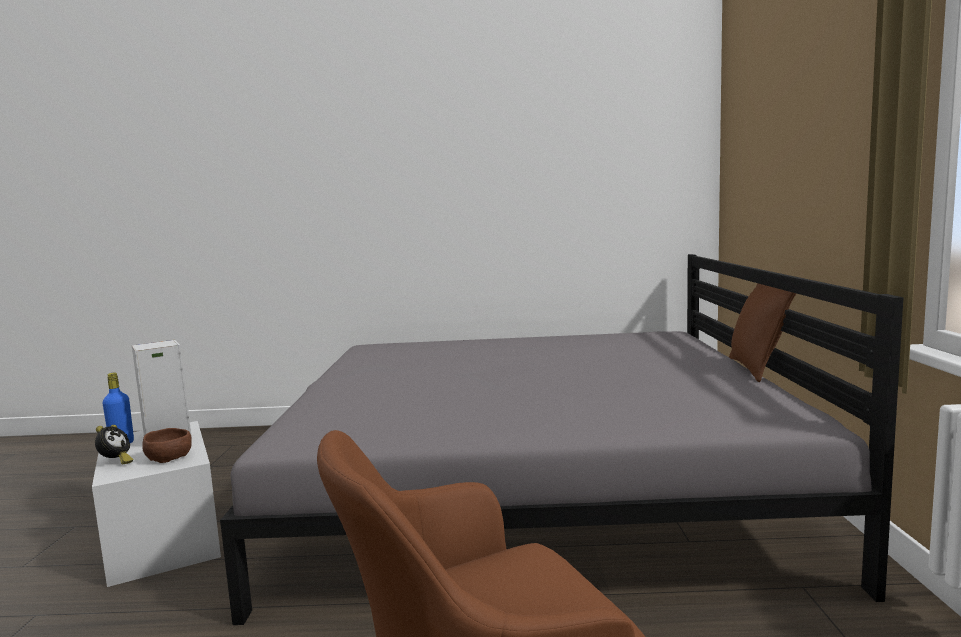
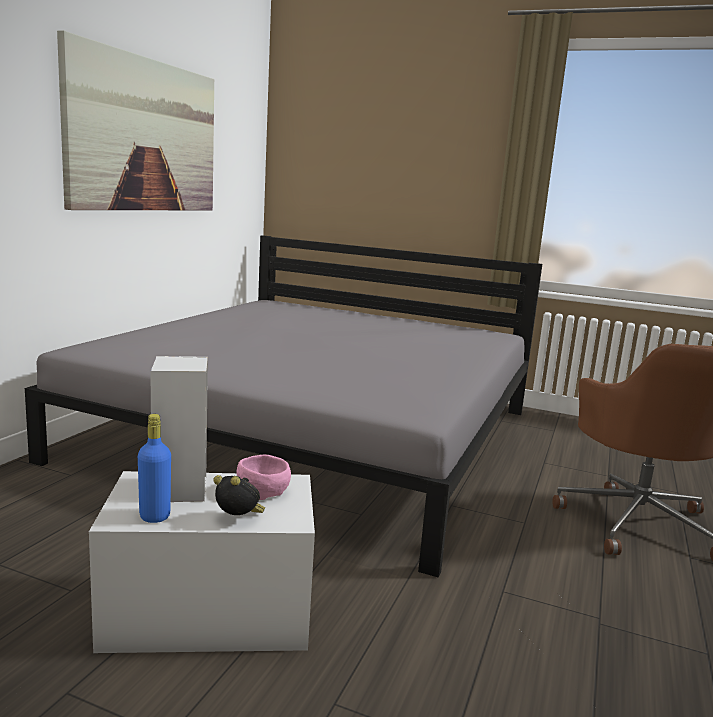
camera: 70 degrees left, 5 degrees up
brown bowl [142,428,192,463] -> pink bowl [236,454,291,500]
brown pillow [729,283,796,382] -> none
none -> picture [57,30,214,210]

